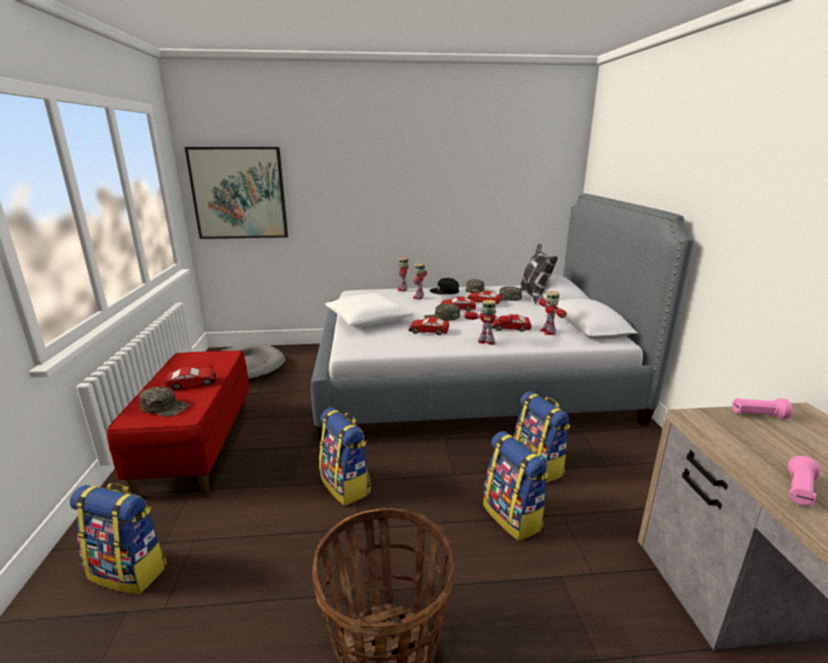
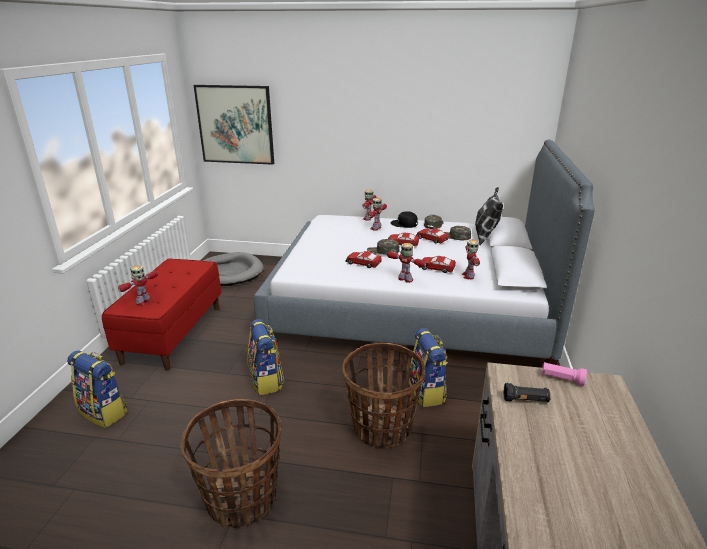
camera: 15 degrees right, 5 degrees up
green cap [139,386,190,417] -> toy robot [118,265,158,306]
toy car [165,367,216,390] -> none
white pillow [325,293,414,327] -> none
backpack [483,431,549,541] -> basket [342,343,425,448]
pink flashlight [788,456,819,506] -> none
none -> black flashlight [504,383,551,402]

